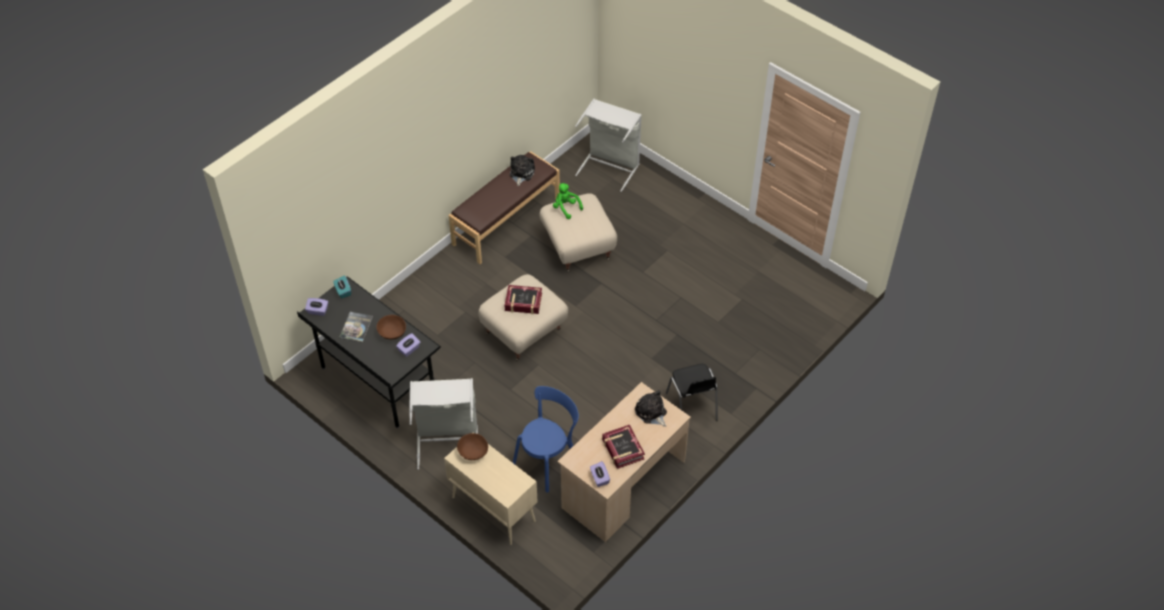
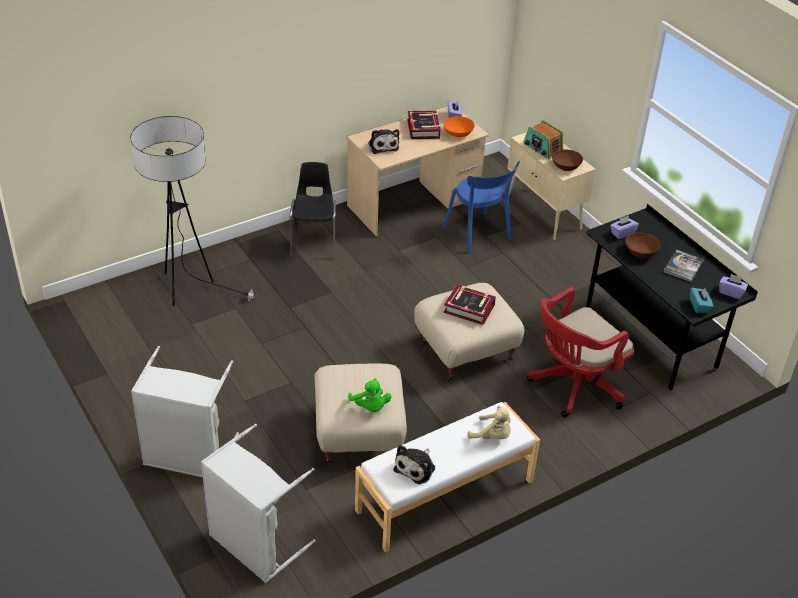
camera: 165 degrees left, 10 degrees down
grey laundry basket [409,378,478,470] -> grey laundry basket moved to [131,346,239,477]
brown bench [448,151,560,264] -> white bench [355,402,540,553]
blue chair [513,386,579,493] -> blue chair turned 90 degrees counterclockwise [443,161,520,254]
none -> floor lamp [131,116,257,306]
none -> orange bowl [444,116,475,137]
none -> beige plush toy [468,406,511,439]
none -> radio [523,120,563,159]
none -> red office chair [527,287,634,418]

